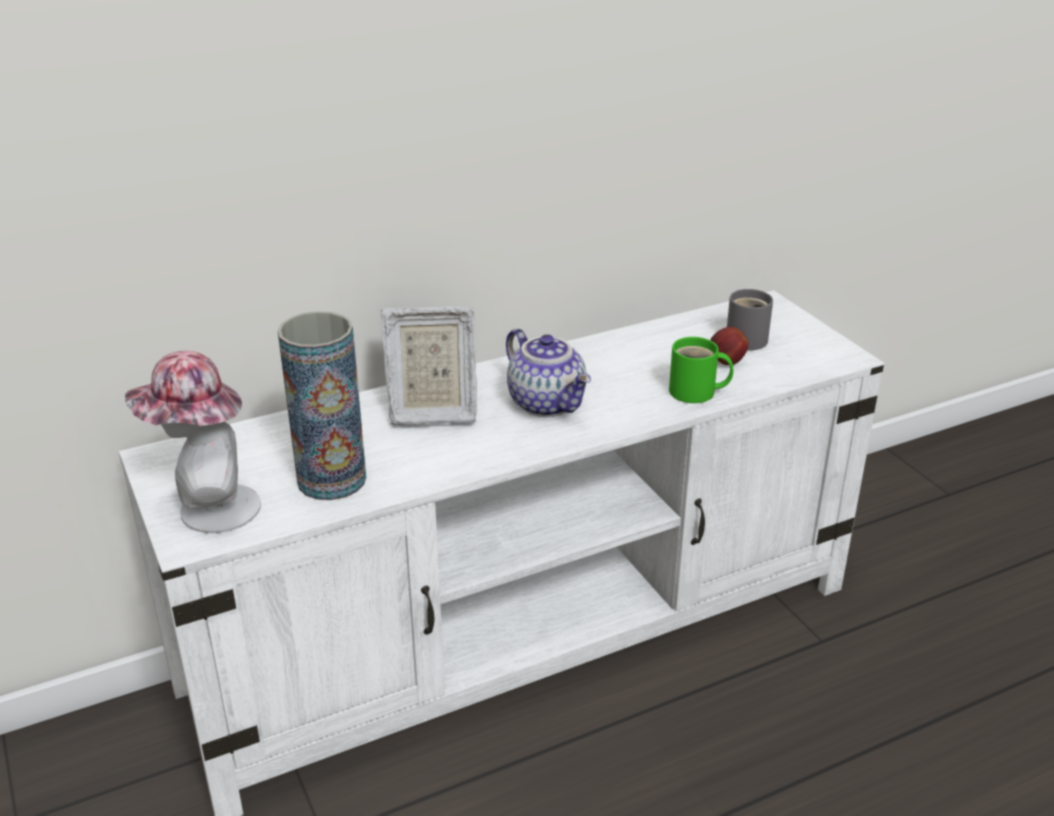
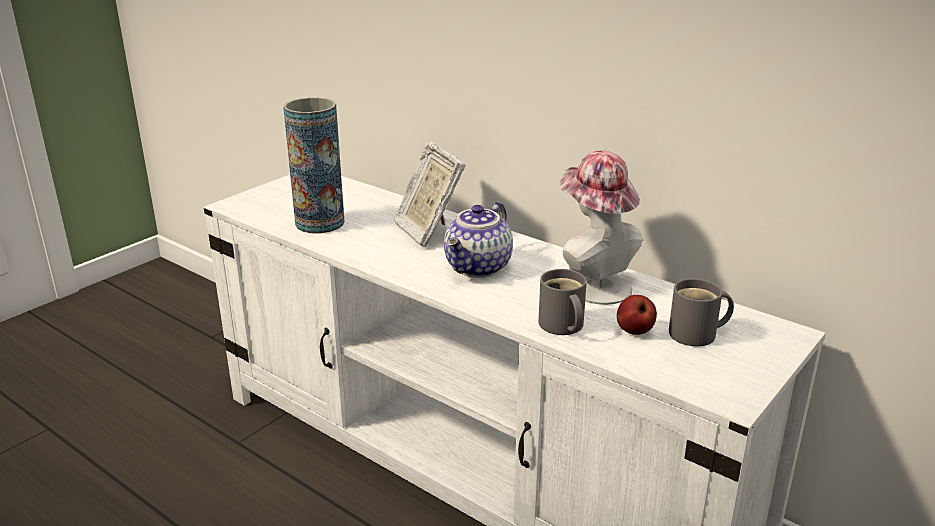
camera: 65 degrees right, 5 degrees down
hat [125,351,261,533] -> hat moved to [560,150,643,305]
green mug [669,337,734,403] -> grey mug [538,269,587,335]

